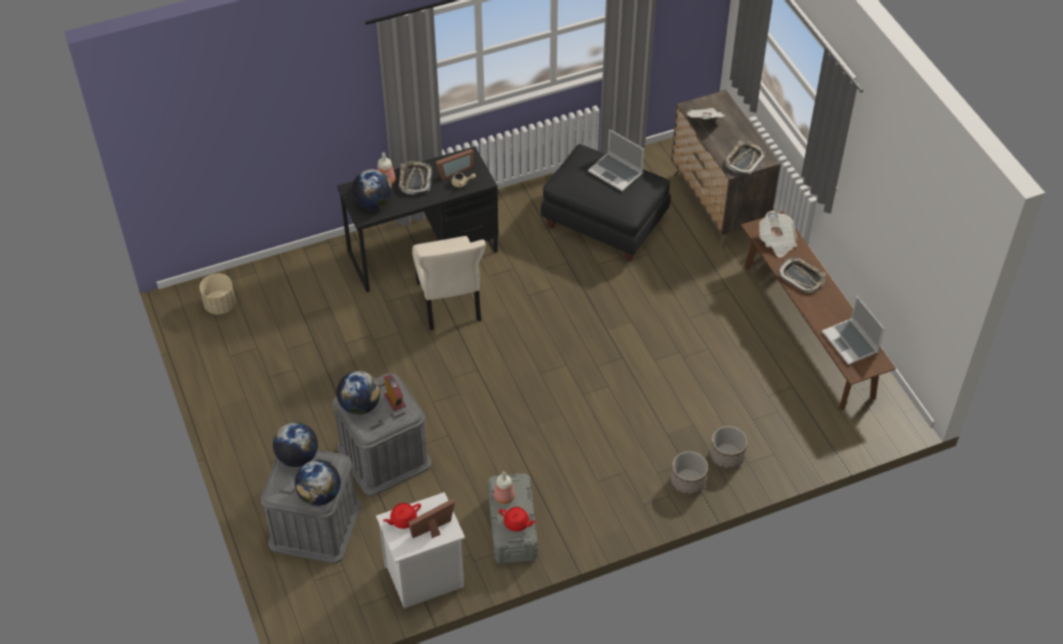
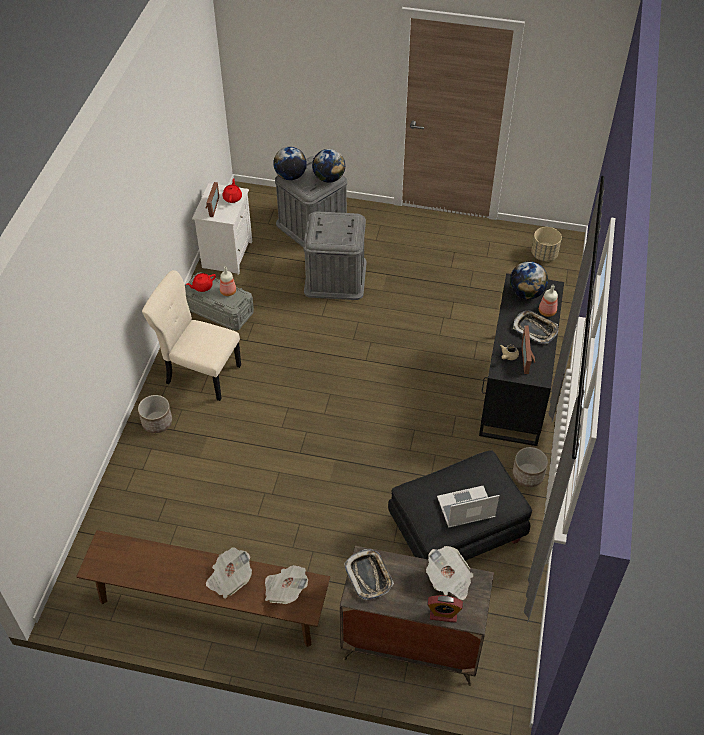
camera: 125 degrees right, 0 degrees up
globe [336,371,380,415] -> none
alarm clock [384,375,406,411] -> alarm clock moved to [427,595,463,623]
beige chair [412,236,485,330] -> beige chair moved to [142,270,241,401]
planter [710,426,747,469] -> planter moved to [513,447,548,487]
tray [778,257,825,293] -> newspaper [206,547,252,599]
laptop [822,296,884,365] -> none

